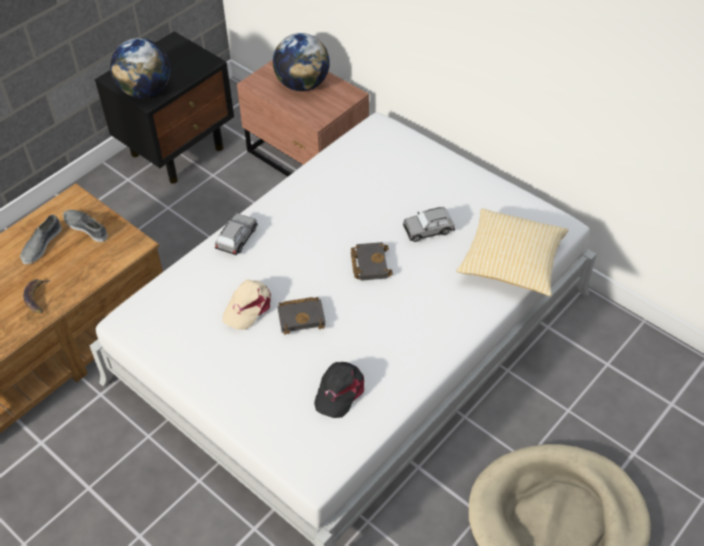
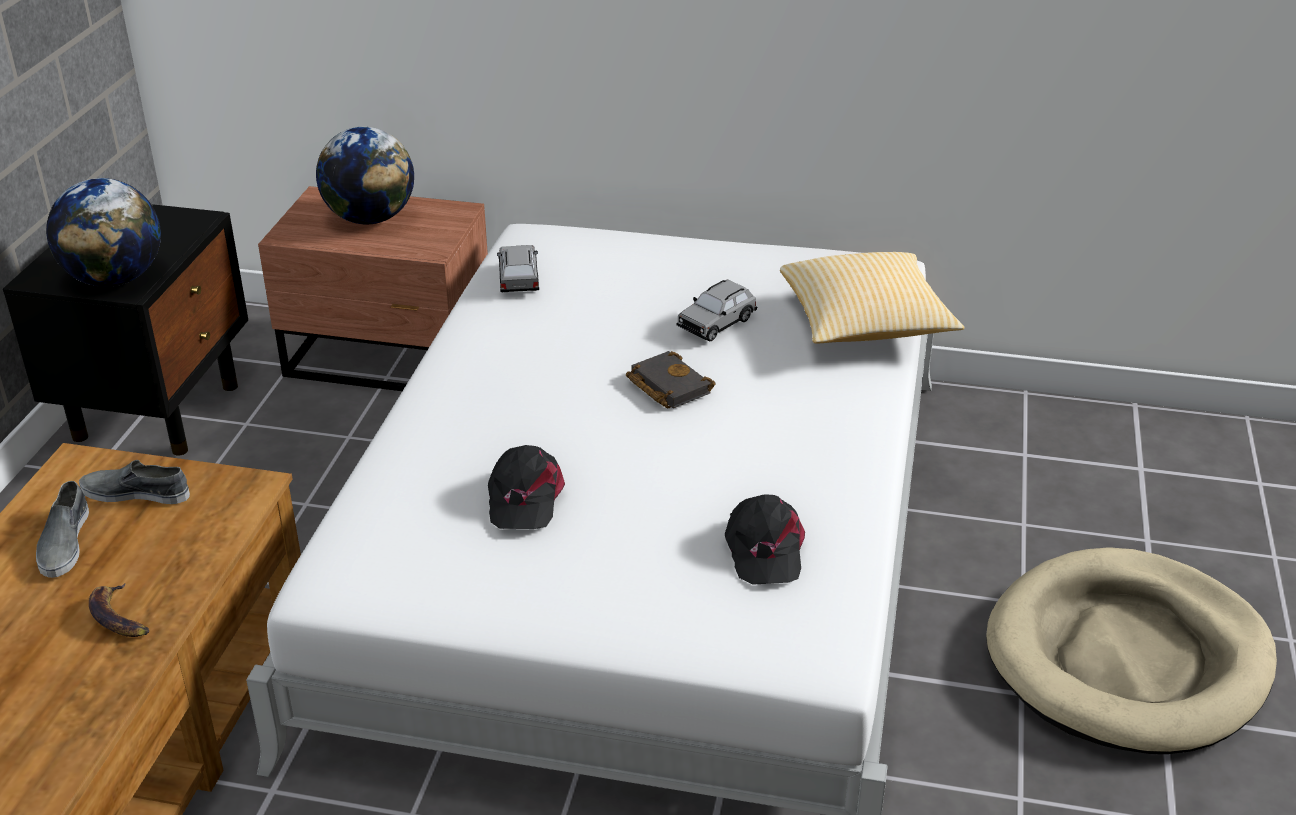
camera: 30 degrees left, 15 degrees down
grey toy car [215,213,258,255] -> grey toy car moved to [497,245,539,292]
beige cap [223,279,271,330] -> black cap [488,445,565,529]
black book [278,297,326,335] -> none

